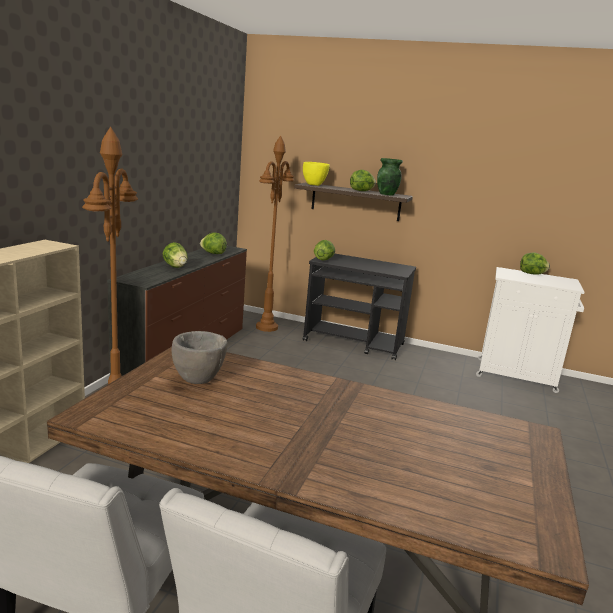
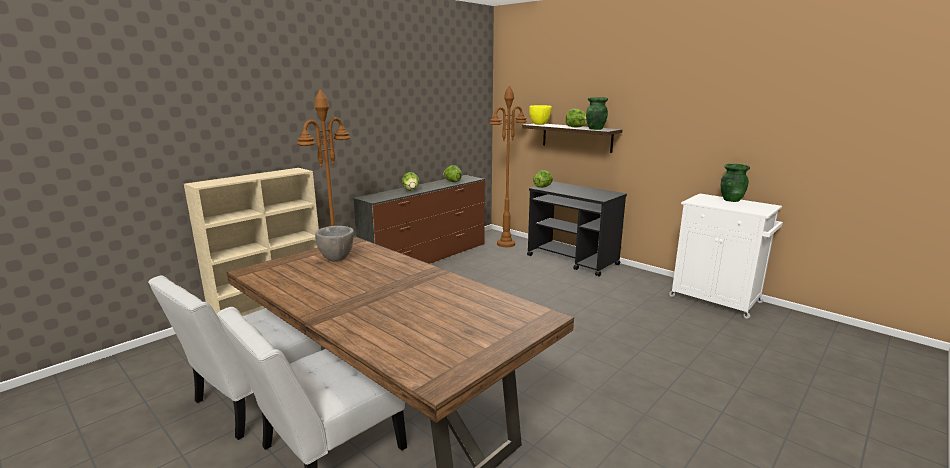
camera: 25 degrees right, 0 degrees up
lettuce [520,252,550,275] -> green vase [721,164,750,202]

